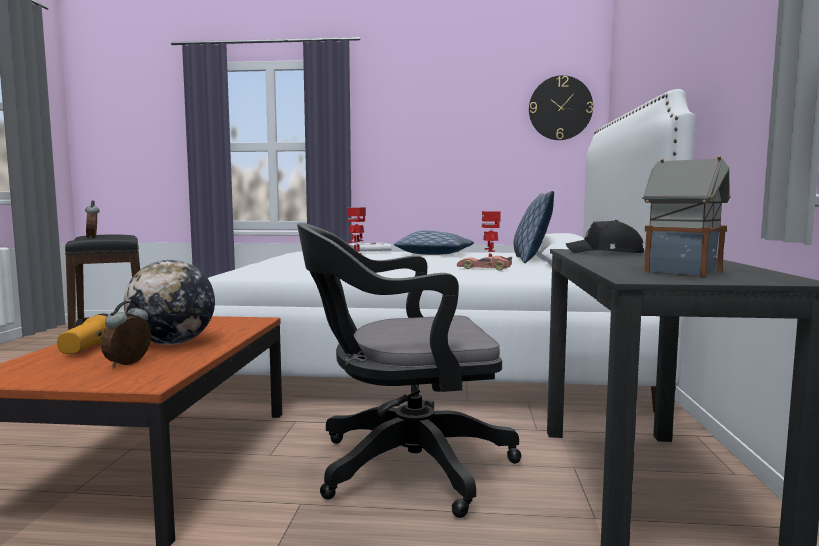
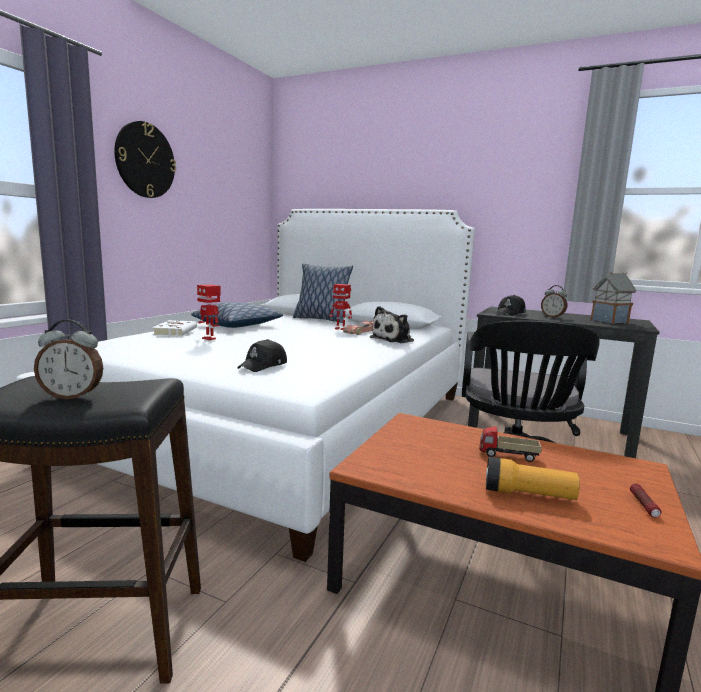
camera: 70 degrees left, 5 degrees up
alarm clock [101,301,151,367] -> alarm clock moved to [541,285,567,318]
globe [124,260,215,345] -> toy truck [479,426,542,462]
wall clock [529,75,593,140] -> wall clock moved to [114,121,176,198]
none -> black cap [238,339,287,372]
none -> plush toy [369,306,414,343]
none -> flashlight [630,484,661,517]

